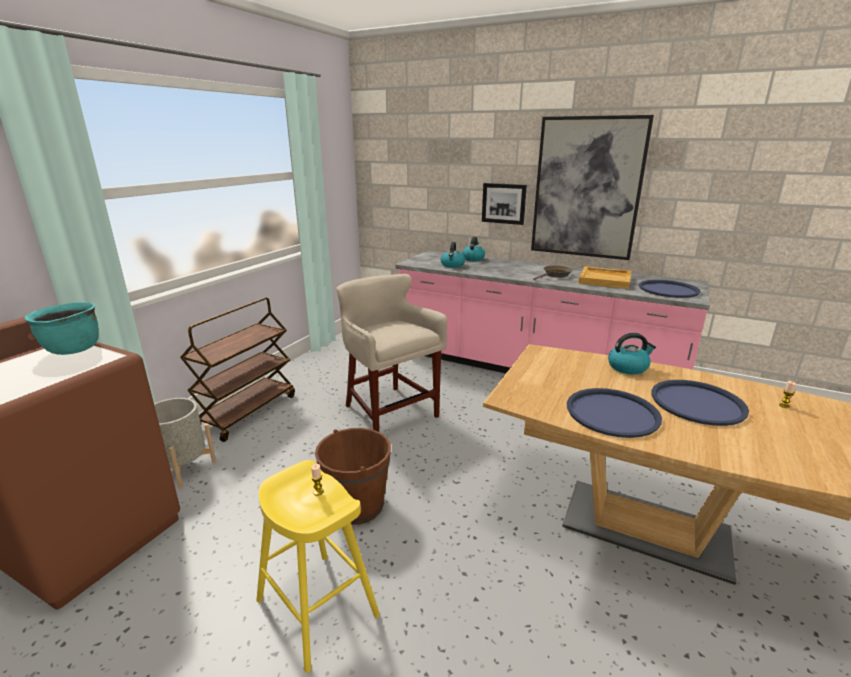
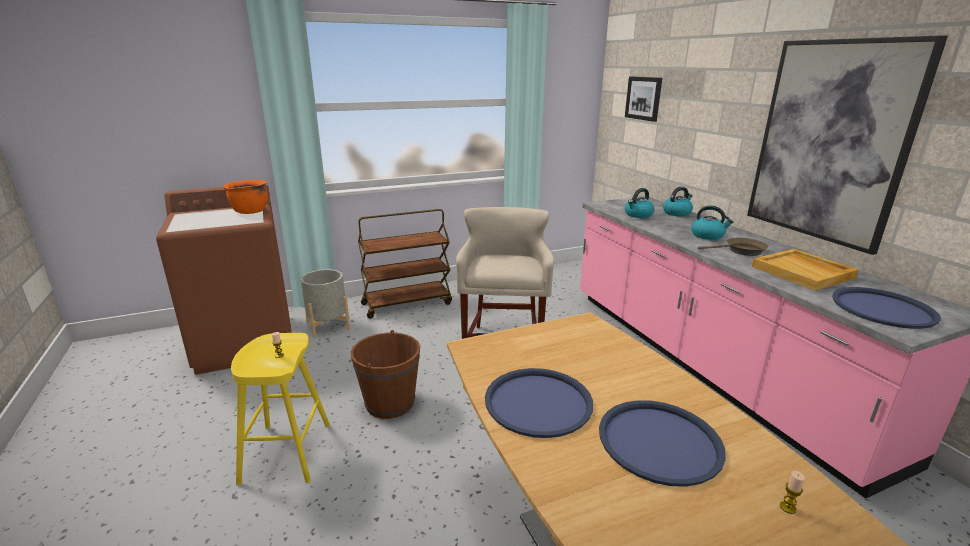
camera: 40 degrees right, 0 degrees up
turquoise cooking pot [24,302,99,355] -> orange cooking pot [223,180,268,214]
picture [482,183,527,225] -> picture moved to [625,76,662,122]
kettle [608,333,656,375] -> kettle moved to [691,205,734,240]

